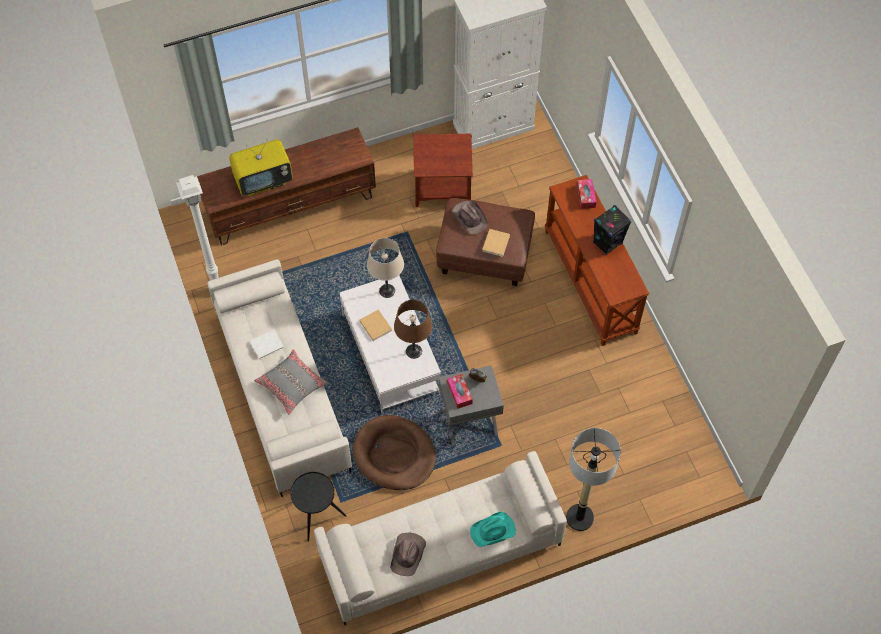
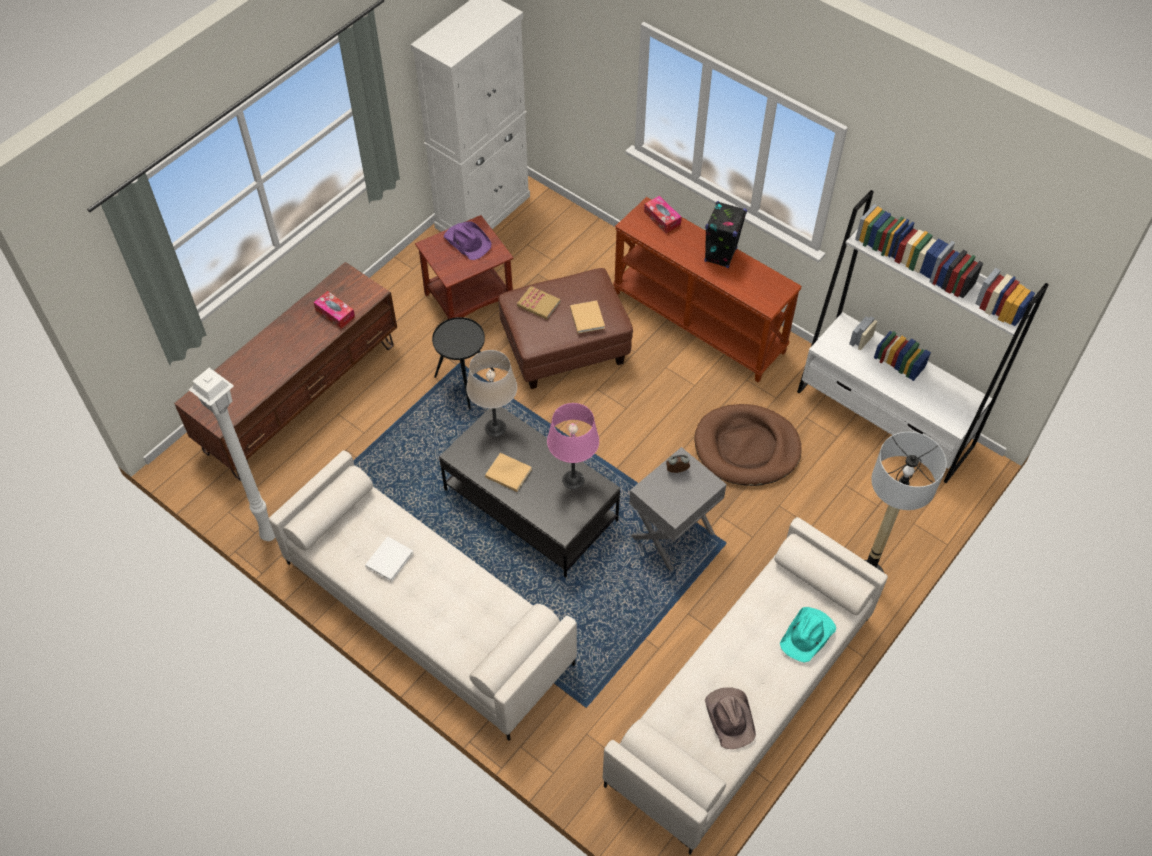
camera: 30 degrees left, 5 degrees down
television [229,139,293,196] -> none
grey pillow [254,349,328,415] -> none
black side table [290,472,346,541] -> black side table moved to [432,317,494,409]
white coffee table [340,276,441,413] -> black coffee table [439,407,620,578]
brown dog bed [353,415,436,490] -> brown dog bed moved to [695,404,802,486]
brown table lamp [394,300,432,359] -> pink table lamp [547,403,599,489]
tissue box [447,374,473,409] -> tissue box moved to [313,291,355,329]
brown hat [452,201,488,235] -> book [517,286,560,320]
none -> purple hat [444,221,491,260]
none -> white bookcase [797,190,1048,483]

